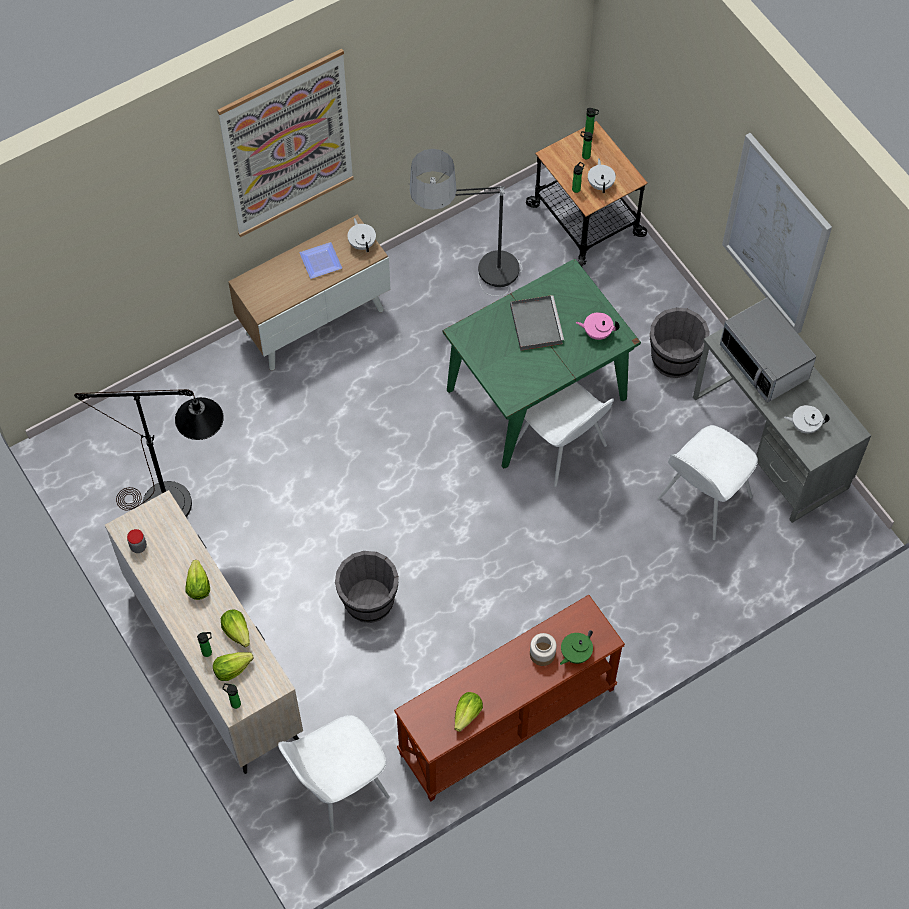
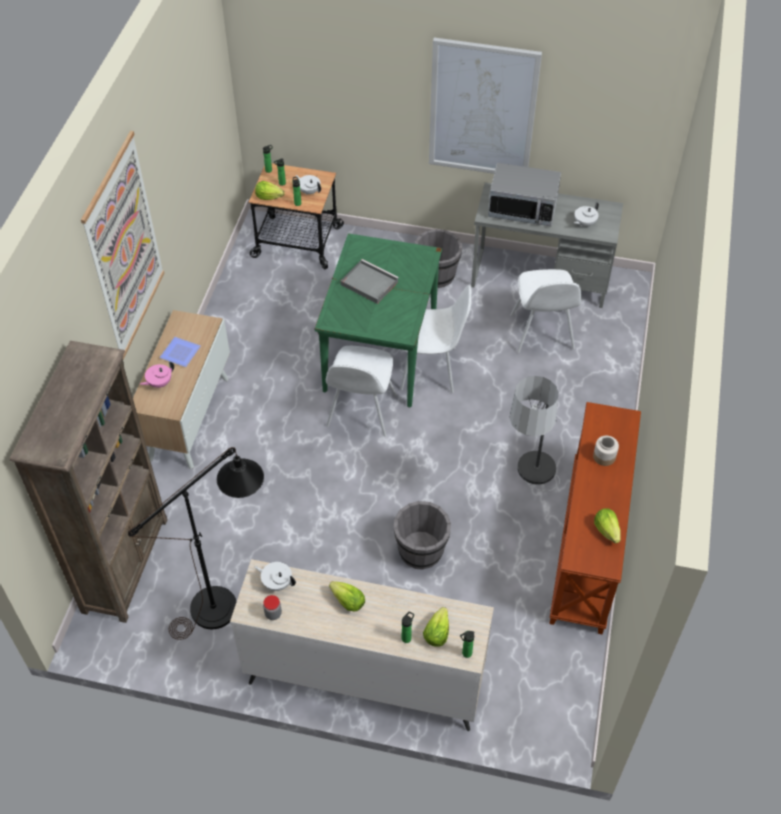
camera: 45 degrees left, 10 degrees down
lettuce [221,609,250,647] -> lettuce moved to [255,181,285,200]
white chair [278,715,390,834] -> white chair moved to [326,346,397,437]
white teapot [347,218,376,252] -> white teapot moved to [255,562,296,591]
floor lamp [409,149,522,296] -> floor lamp moved to [509,376,560,492]
green teapot [560,630,593,665] -> none
pink teapot [576,312,620,340] -> pink teapot moved to [140,361,174,388]
none -> brown bookcase [10,341,168,623]

